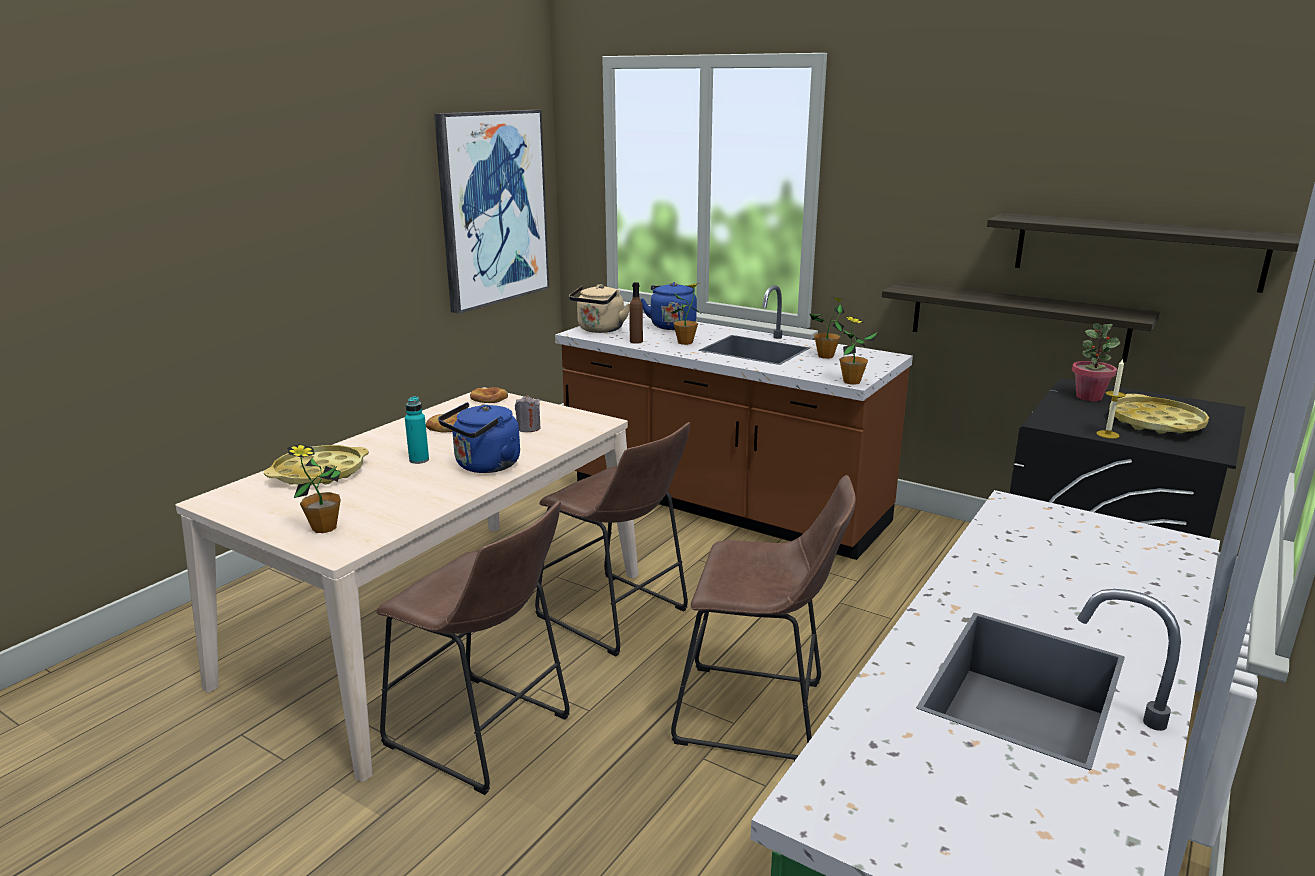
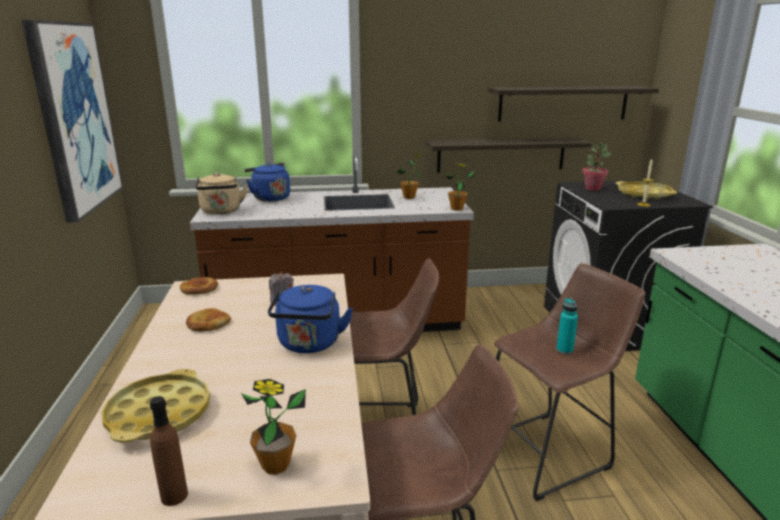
camera: 40 degrees left, 0 degrees up
turquoise bottle [405,396,429,464] -> turquoise bottle moved to [556,298,578,354]
brown bottle [629,282,643,344] -> brown bottle moved to [150,396,188,506]
potted plant [671,283,701,345] -> none

